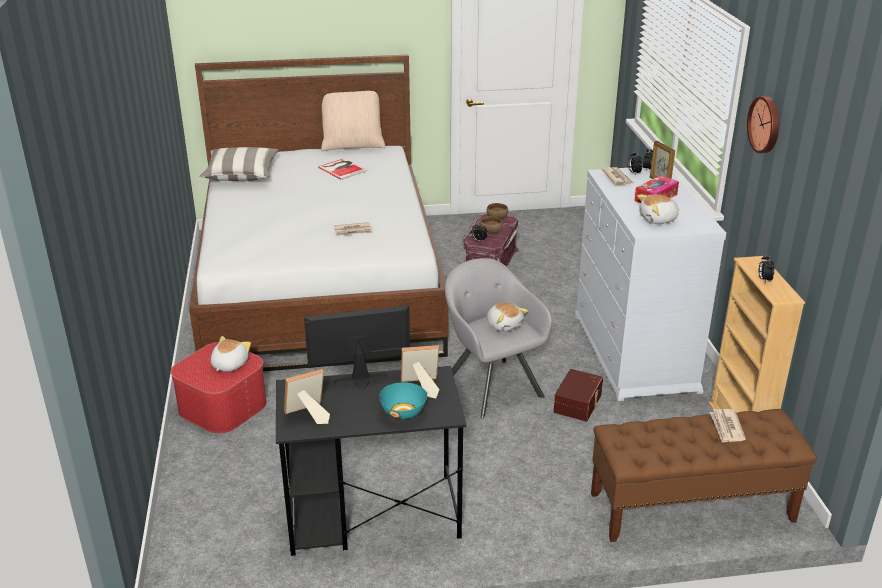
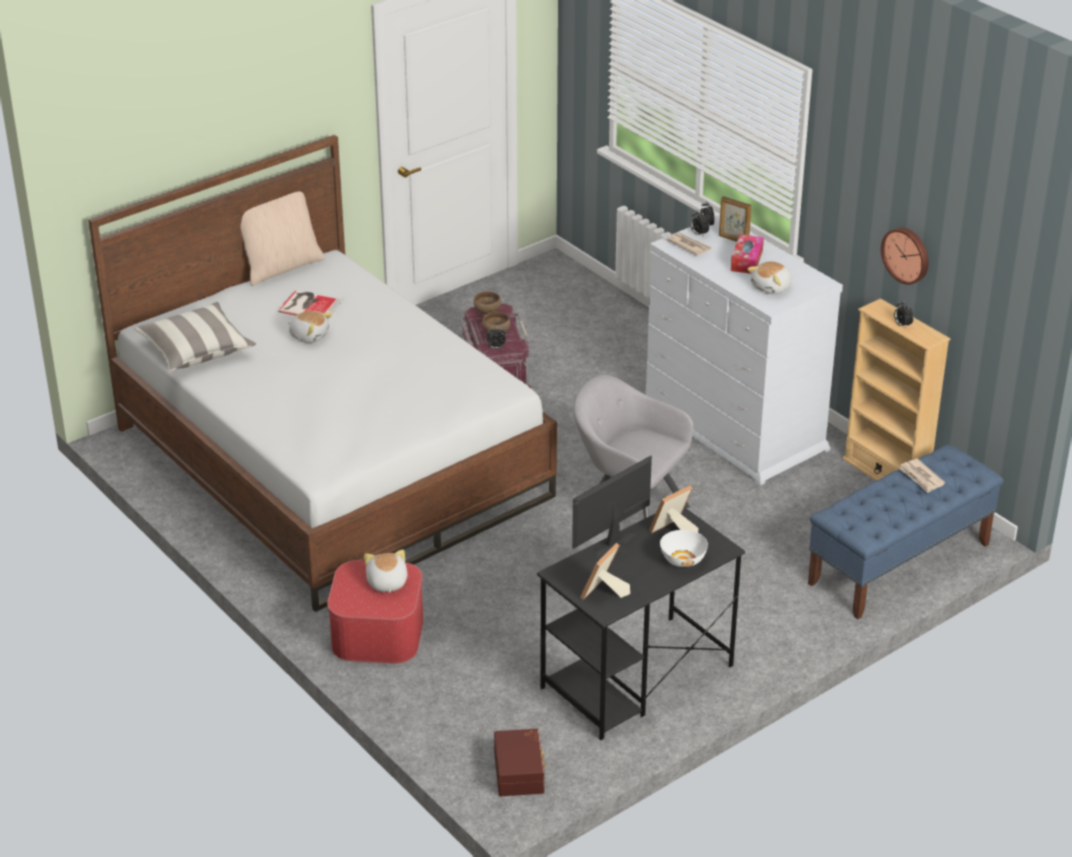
camera: 30 degrees left, 5 degrees up
newspaper [333,222,373,236] -> none
turquoise bowl [379,382,427,419] -> white bowl [660,530,708,567]
plush toy [487,302,528,332] -> plush toy moved to [288,311,333,343]
brown storage box [554,369,603,421] -> brown storage box moved to [494,729,546,796]
brown bench [591,409,817,542] -> blue bench [808,444,1004,619]
wall clock [747,96,779,153] -> wall clock moved to [881,227,929,285]

